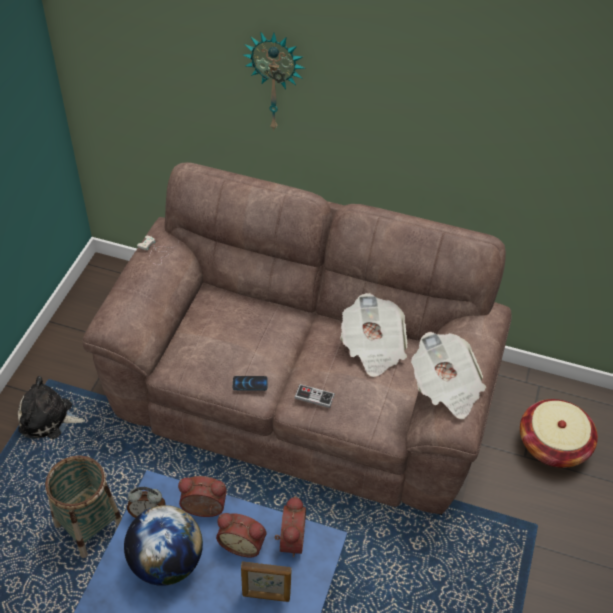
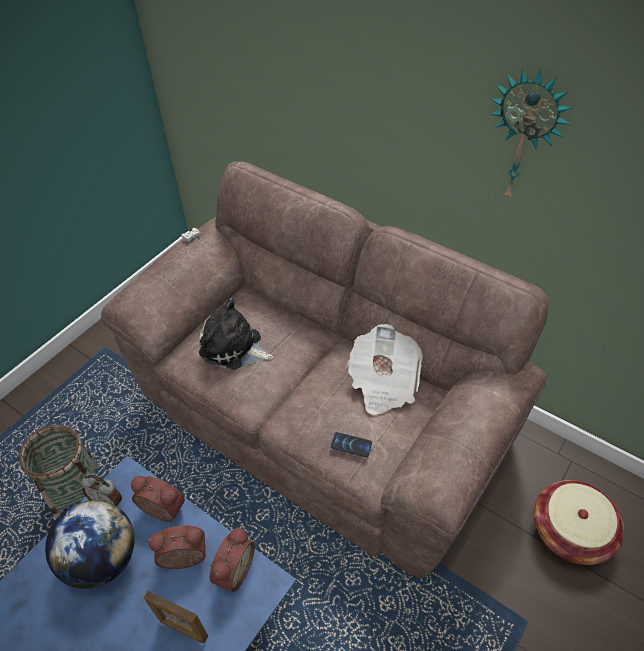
camera: 20 degrees right, 0 degrees up
plush toy [18,376,85,439] -> plush toy moved to [199,298,273,370]
alarm clock [216,513,266,557] -> alarm clock turned 135 degrees clockwise [148,525,206,569]
phone [233,376,268,391] -> phone moved to [331,432,372,457]
wall clock [243,31,305,131] -> wall clock moved to [491,68,573,200]
game controller [294,384,335,408] -> none
newspaper [411,332,486,419] -> none

